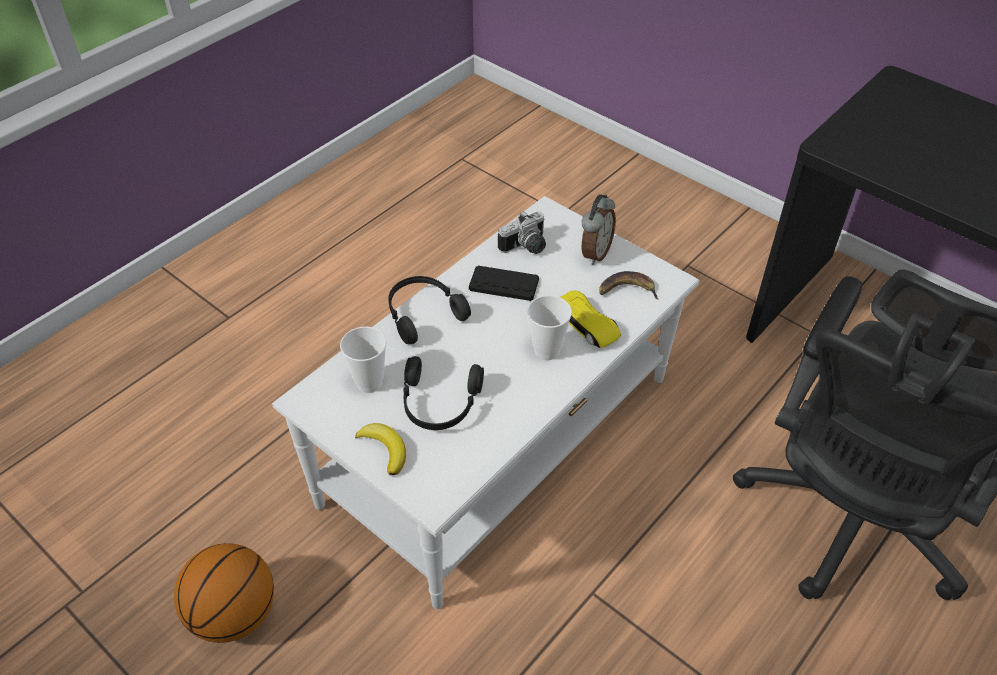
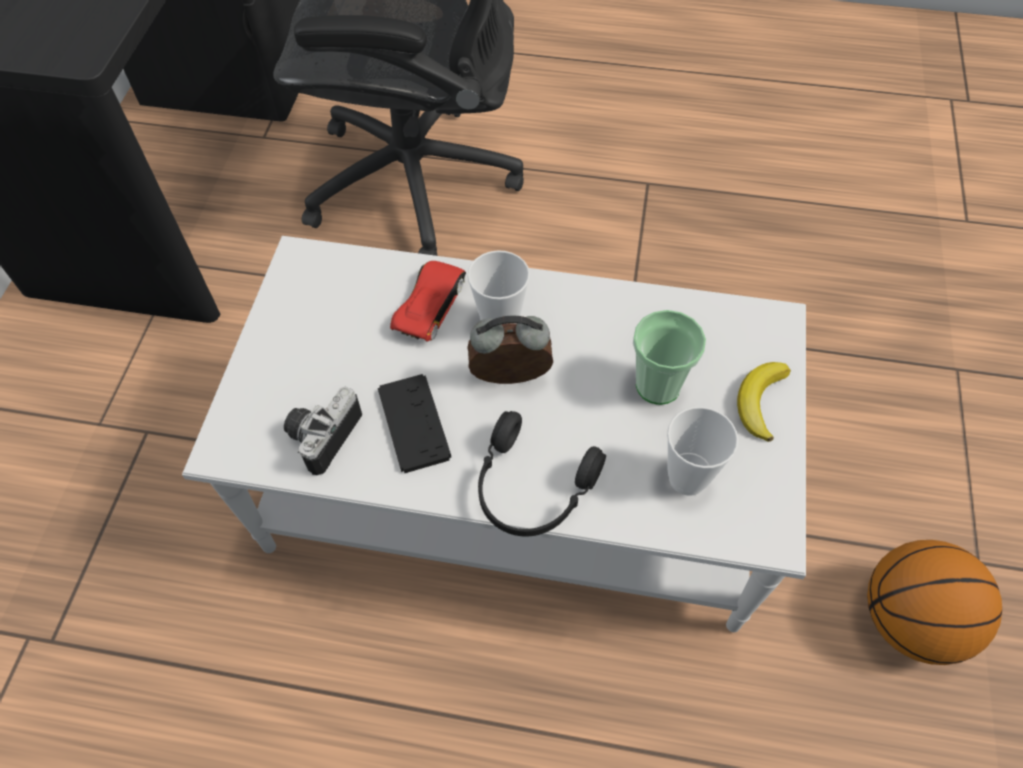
camera: 120 degrees left, 10 degrees up
black headphones [403,356,484,430] -> cup [633,310,706,405]
camera [498,211,546,254] -> camera turned 90 degrees counterclockwise [284,387,362,475]
yellow toy car [560,291,621,348] -> red toy car [390,261,466,342]
alarm clock [582,194,616,265] -> alarm clock moved to [468,316,553,384]
banana [599,271,659,300] -> none

